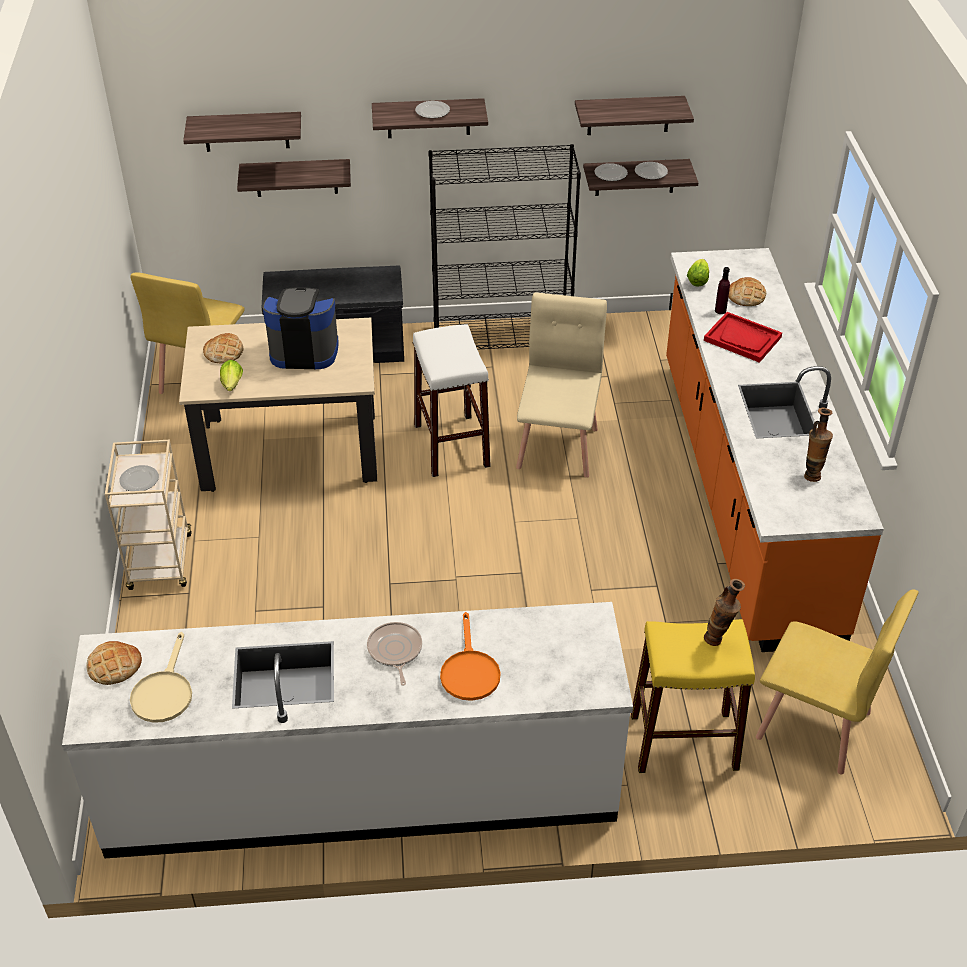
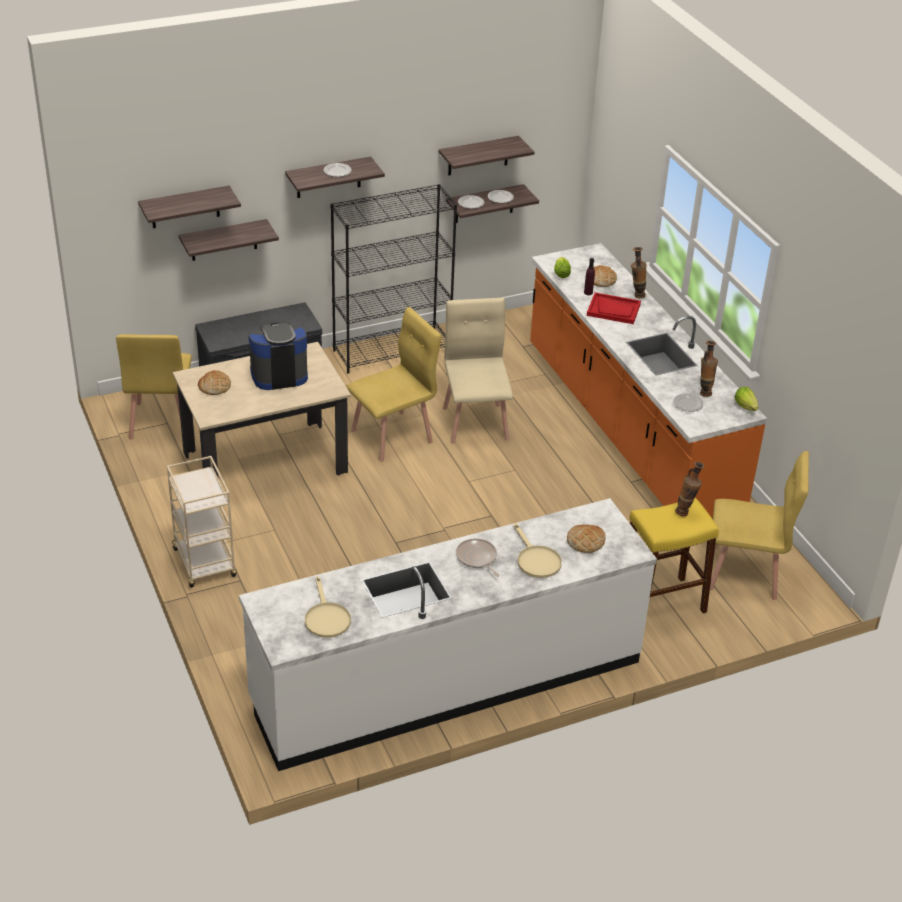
camera: 20 degrees left, 5 degrees down
bread [86,641,142,685] -> bread moved to [567,525,606,553]
plate [119,465,159,491] -> plate moved to [673,393,703,412]
lettuce [220,360,243,391] -> lettuce moved to [735,387,758,411]
white stool [413,324,491,477] -> yellow chair [346,307,441,462]
orange frying pan [440,612,501,701] -> beige frying pan [514,523,562,578]
none -> vase [631,247,647,298]

